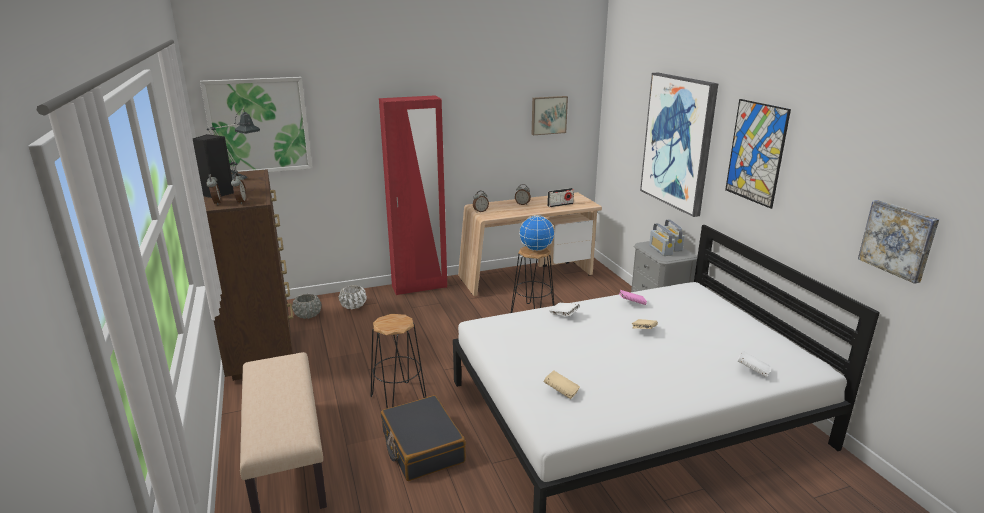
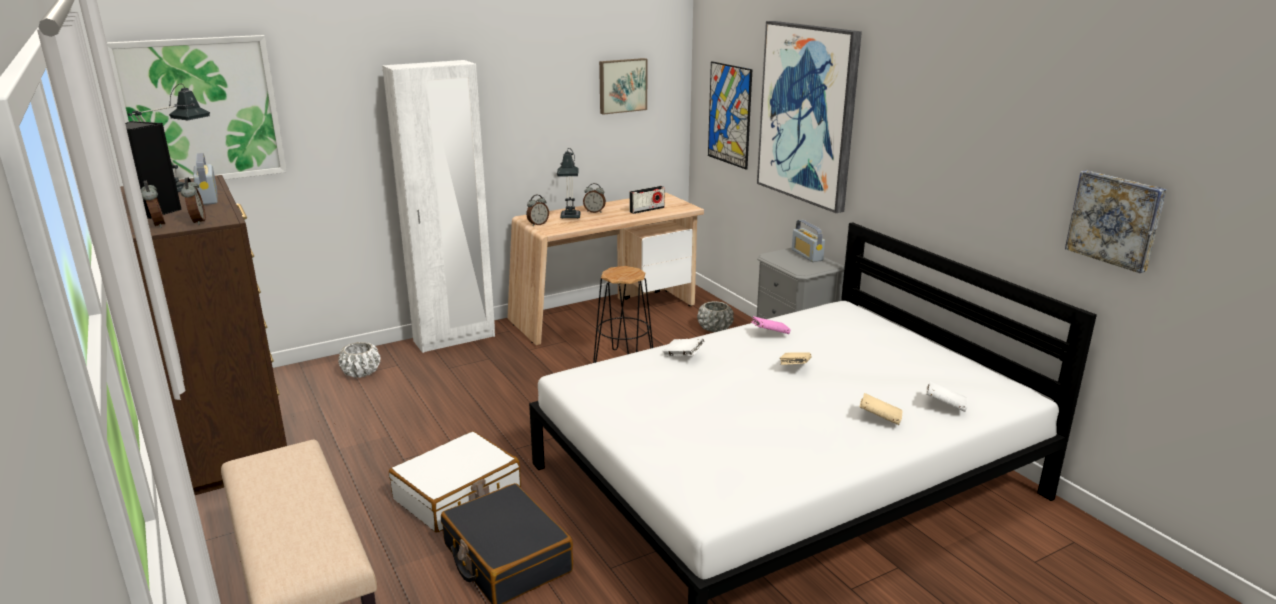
camera: 10 degrees left, 0 degrees up
grey planter [292,294,321,319] -> grey planter moved to [697,301,734,332]
black stool [371,314,426,409] -> white suitcase [389,431,521,532]
red wardrobe [379,95,447,295] -> white wardrobe [382,60,495,353]
globe [519,215,555,251] -> none
beige book [543,370,580,399] -> beige book moved to [860,393,902,425]
radio [649,223,674,256] -> radio moved to [193,153,218,205]
picture [725,99,791,209] -> picture moved to [708,61,752,169]
none -> table lamp [557,148,581,219]

